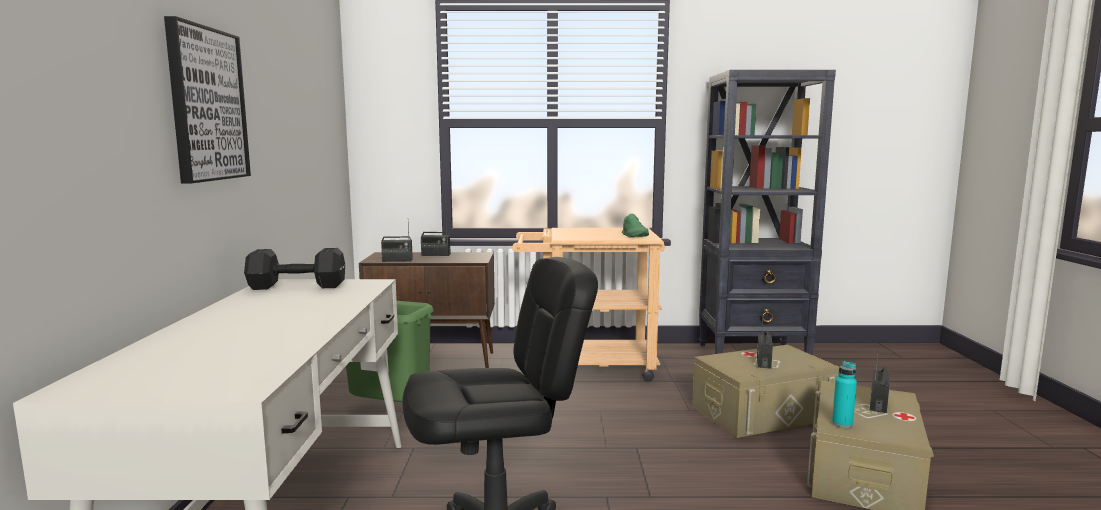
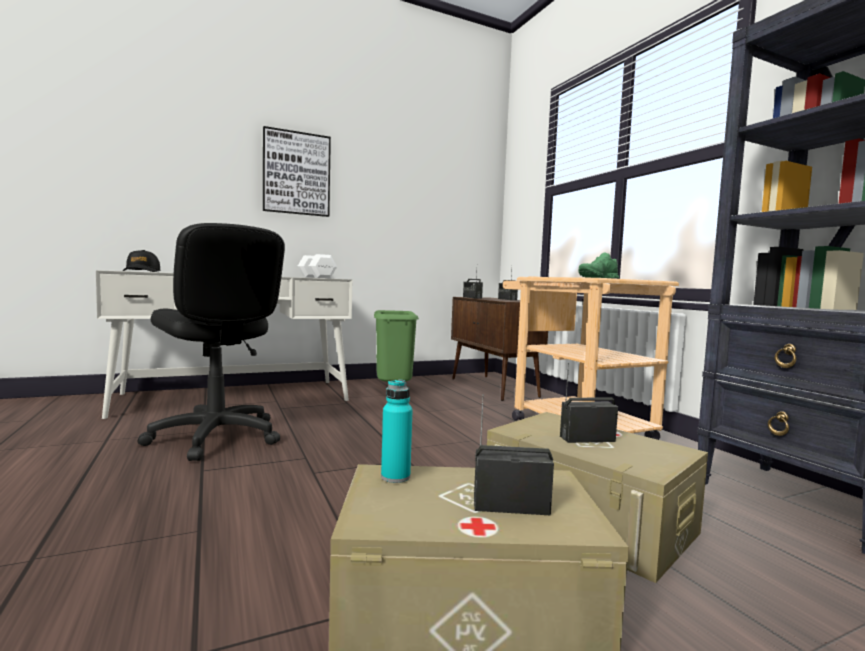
camera: 65 degrees right, 5 degrees down
black dumbbell [244,248,345,290] -> white dumbbell [298,254,337,278]
none -> black cap [123,250,161,272]

